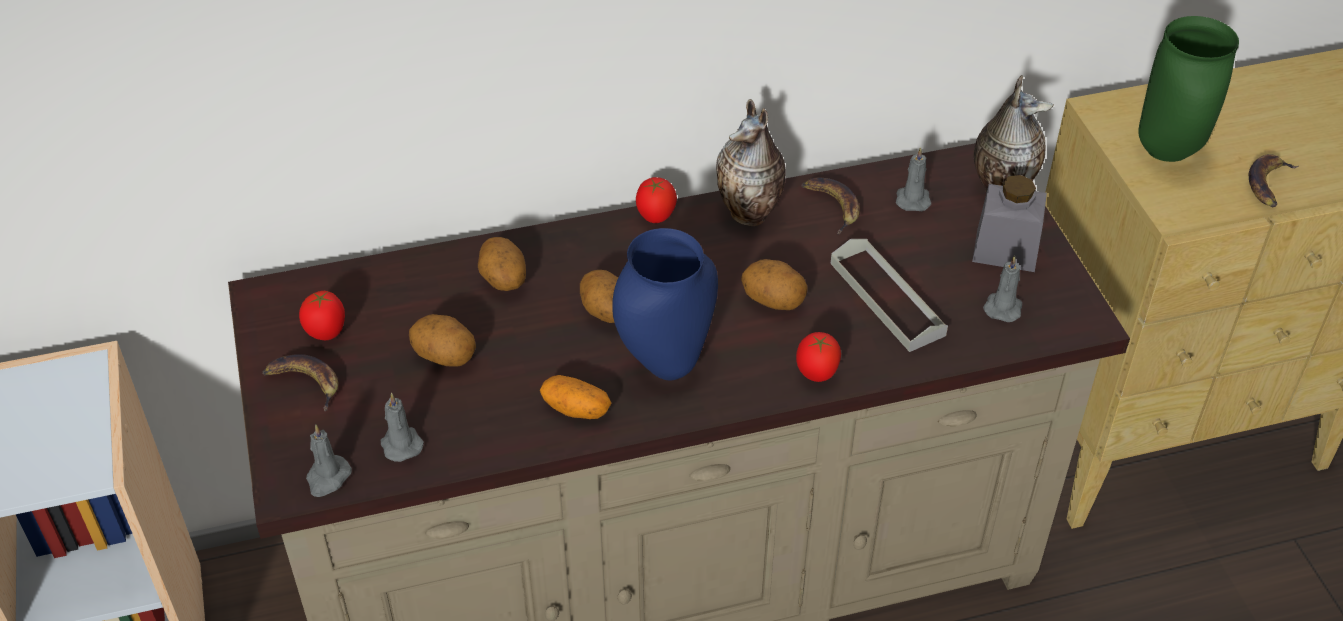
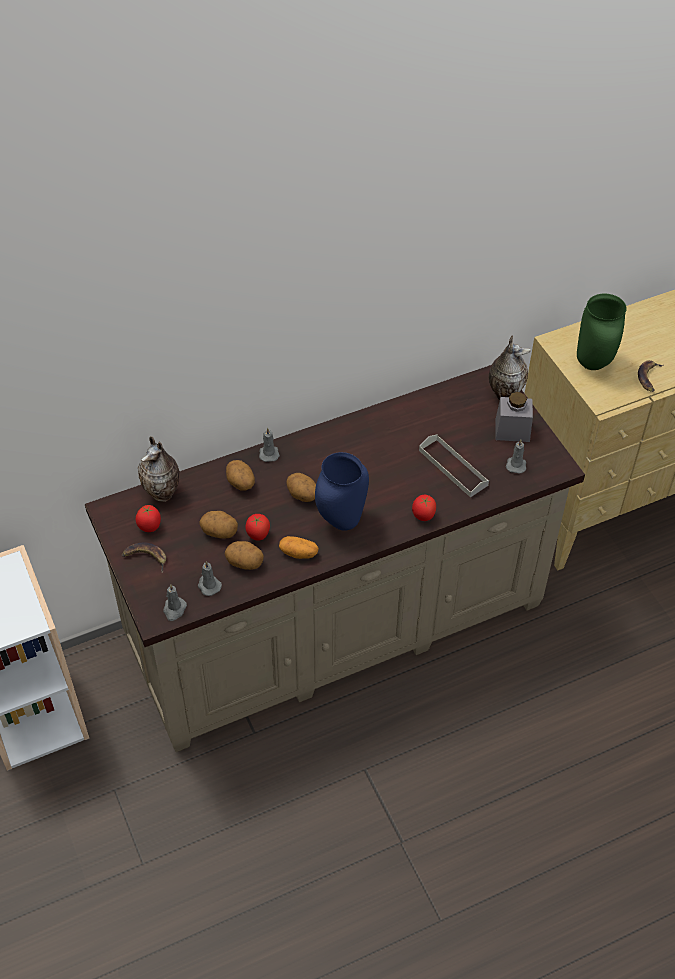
camera: 10 degrees left, 5 degrees up
tomato [636,177,677,223] -> tomato moved to [245,514,270,541]
vase [716,99,786,227] -> vase moved to [138,436,180,502]
potato [741,259,808,310] -> potato moved to [225,541,264,570]
banana [801,177,860,235] -> none
grey candle [896,147,931,211] -> grey candle moved to [259,428,280,462]

